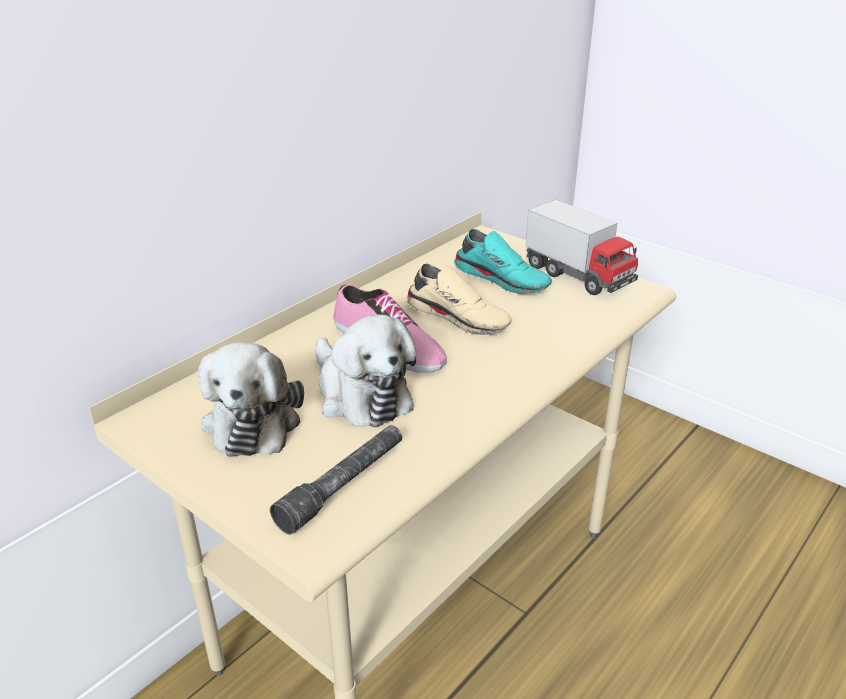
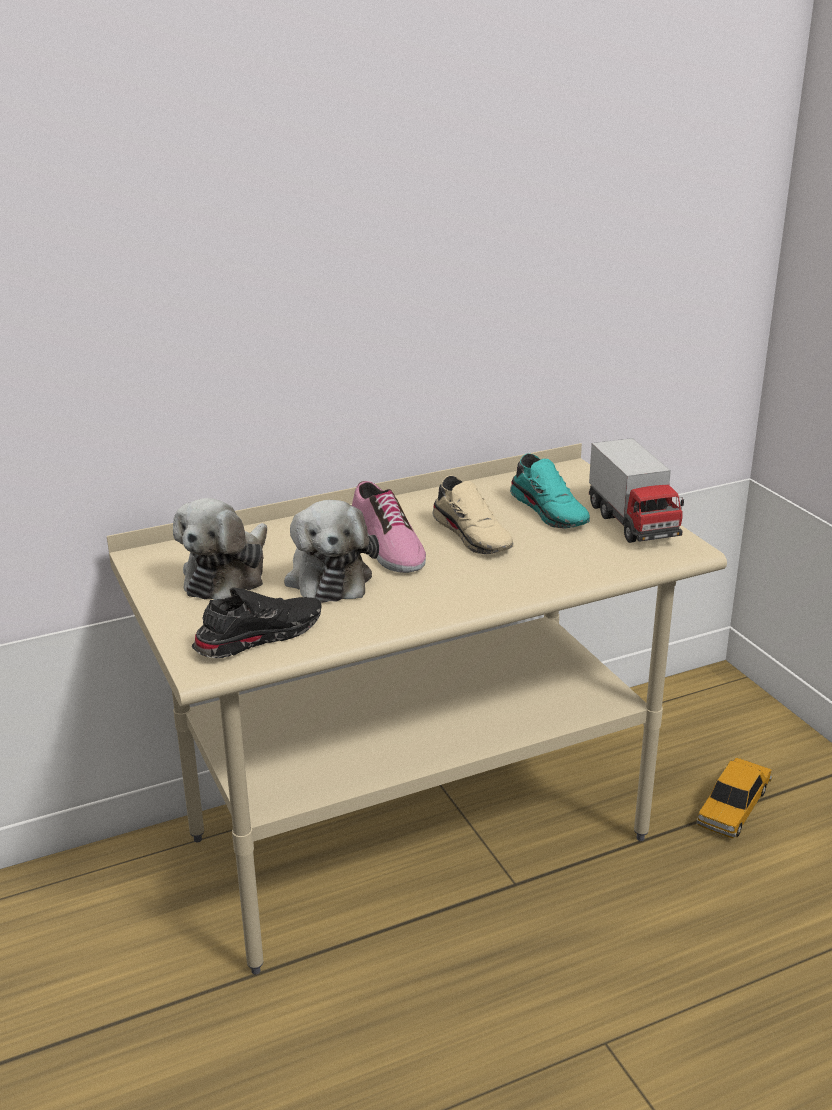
camera: 25 degrees right, 5 degrees down
grey flashlight [270,425,402,535] -> black shoe [192,587,321,658]
none -> toy car [696,758,773,838]

